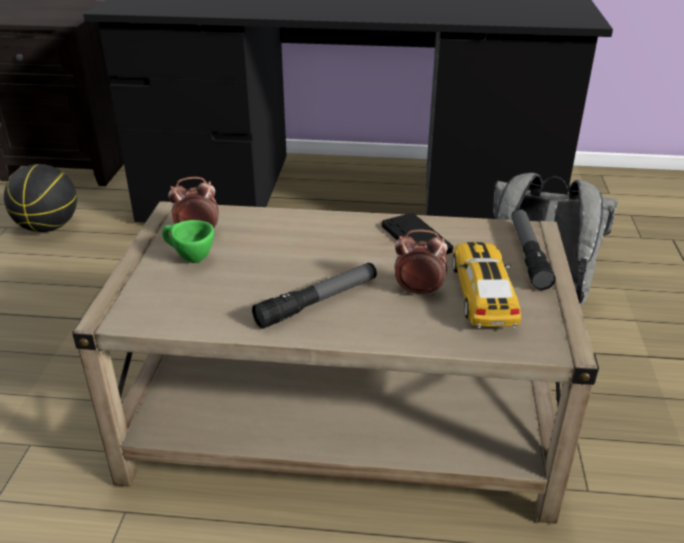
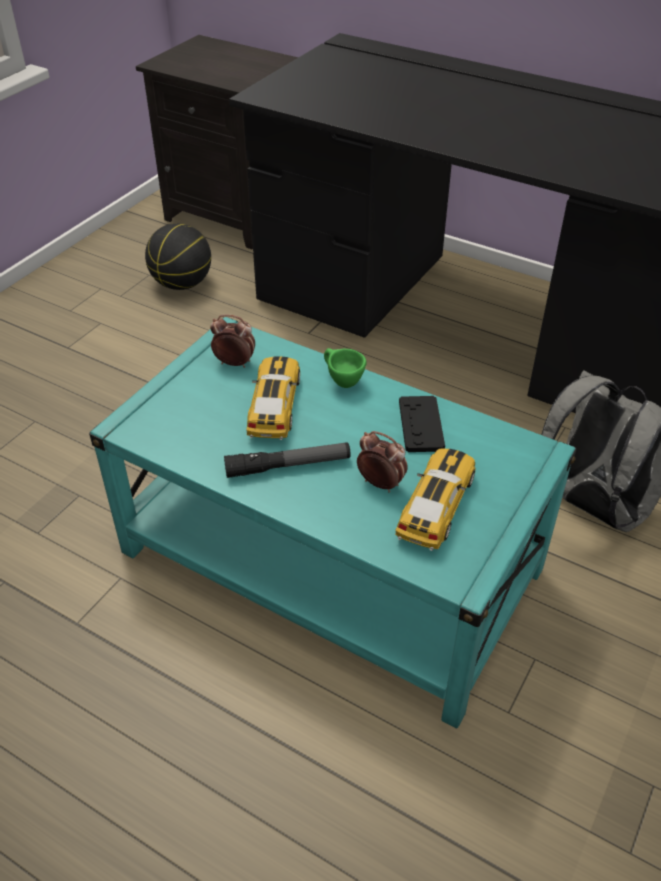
camera: 25 degrees right, 10 degrees up
beige coffee table [72,201,599,524] -> turquoise coffee table [89,317,576,728]
green cup [162,220,214,263] -> green cup moved to [324,348,366,388]
flashlight [511,209,556,290] -> none
none -> toy car [246,356,300,440]

